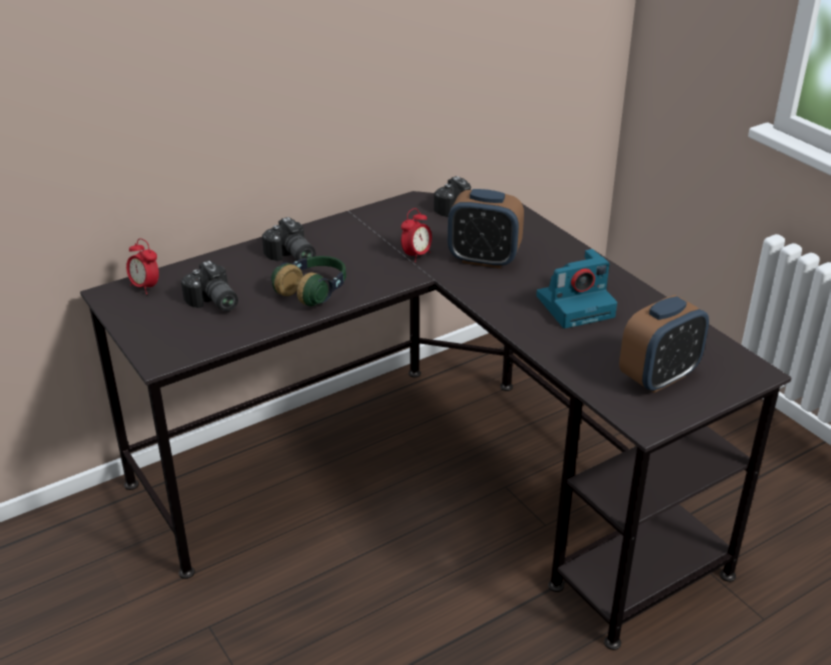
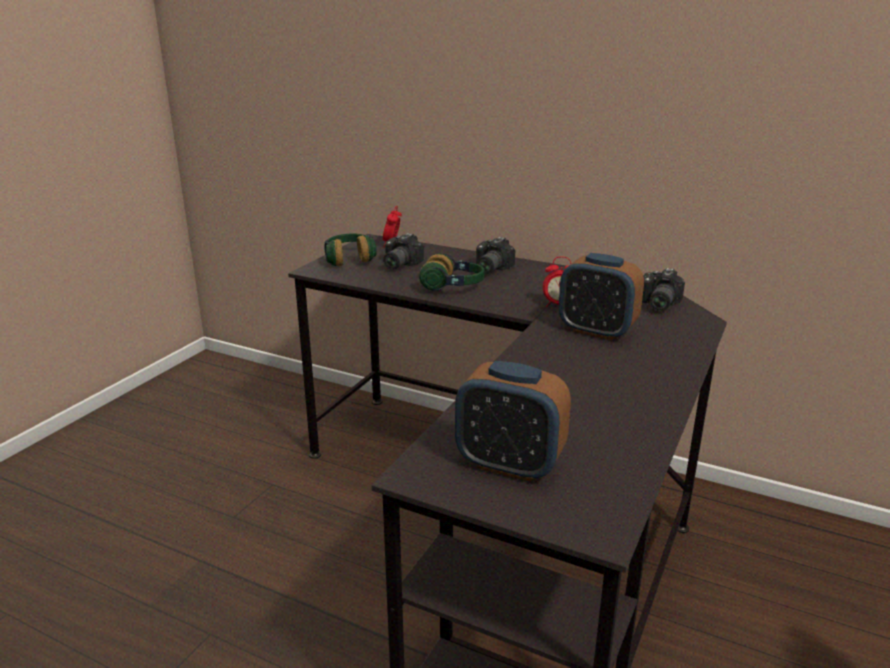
camera: 60 degrees right, 10 degrees down
alarm clock [448,189,524,268] -> alarm clock turned 45 degrees counterclockwise [559,253,644,340]
camera [536,249,617,328] -> none
none -> headphones [324,233,377,266]

